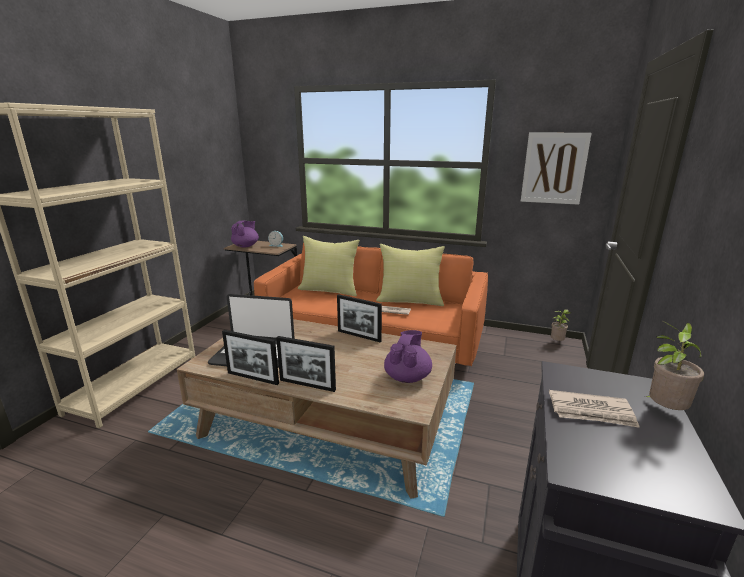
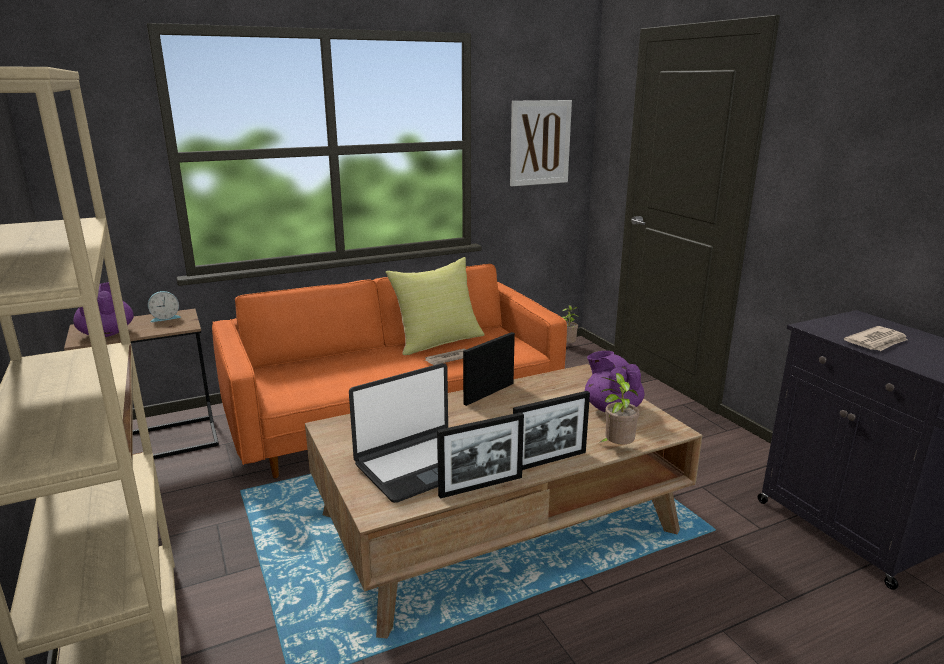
camera: 45 degrees left, 0 degrees up
yellow pillow [298,236,360,296] -> none
picture frame [337,294,382,342] -> picture frame turned 150 degrees clockwise [463,332,515,406]
potted plant [646,321,704,410] -> potted plant moved to [599,373,640,445]

